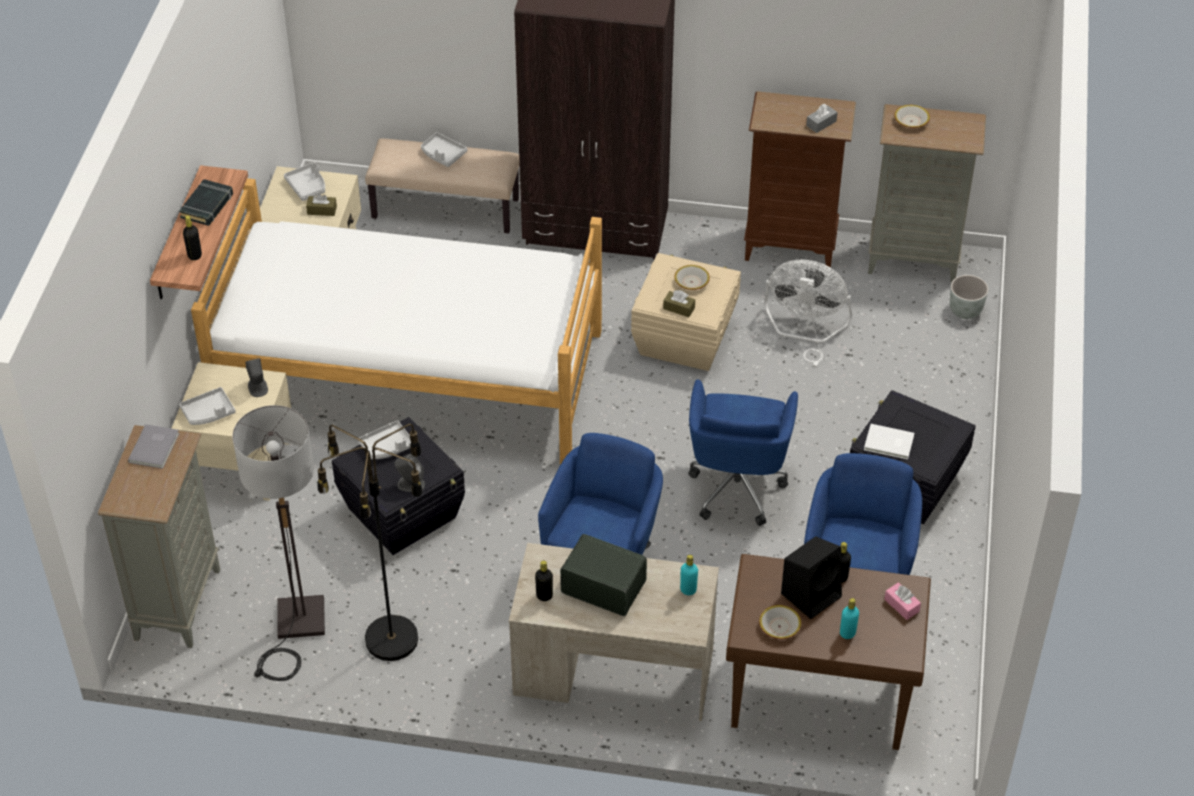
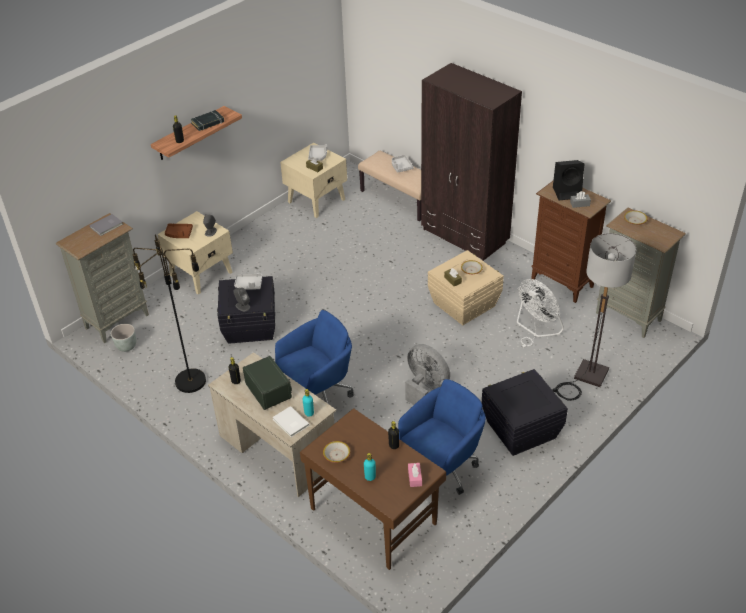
camera: 35 degrees right, 5 degrees down
grey tray [179,387,236,425] -> brown tray [165,223,193,238]
bed [191,178,602,465] -> none
floor lamp [232,405,325,681] -> floor lamp moved to [553,233,637,401]
blue office chair [688,379,798,526] -> grey fan [405,344,450,405]
black speaker [781,536,842,619] -> black speaker moved to [553,160,584,200]
white book [864,424,914,460] -> white book moved to [272,406,310,437]
grey planter [950,275,988,319] -> grey planter moved to [111,324,136,352]

